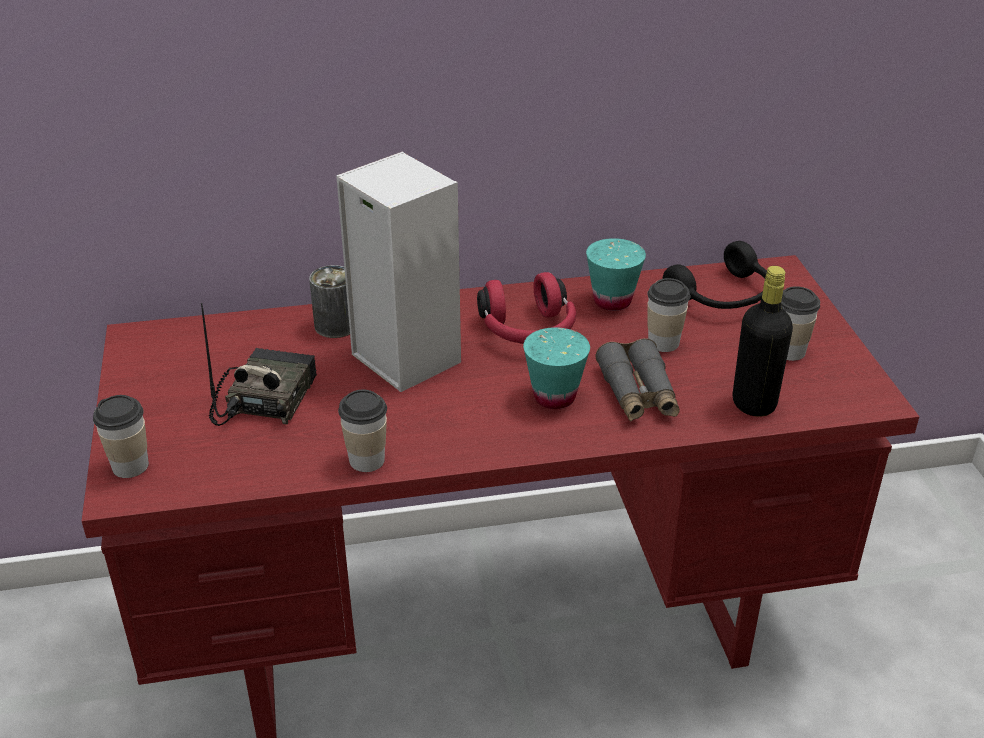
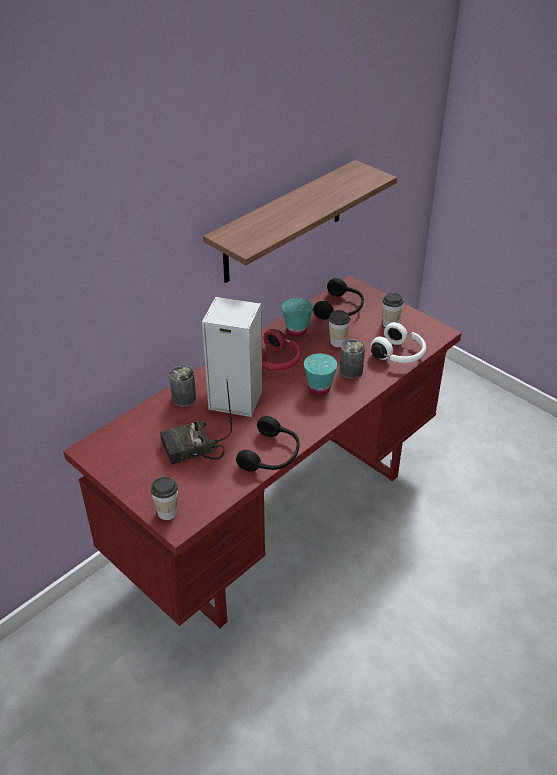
camera: 35 degrees left, 5 degrees up
radio [201,303,317,426] -> radio turned 90 degrees counterclockwise [160,379,232,464]
cup [338,390,387,472] -> black headphones [236,416,300,472]
grey binoculars [595,338,680,421] -> can [340,339,365,379]
black bottle [733,266,793,417] -> white headphones [370,322,426,363]
none -> shelf [203,160,397,283]

